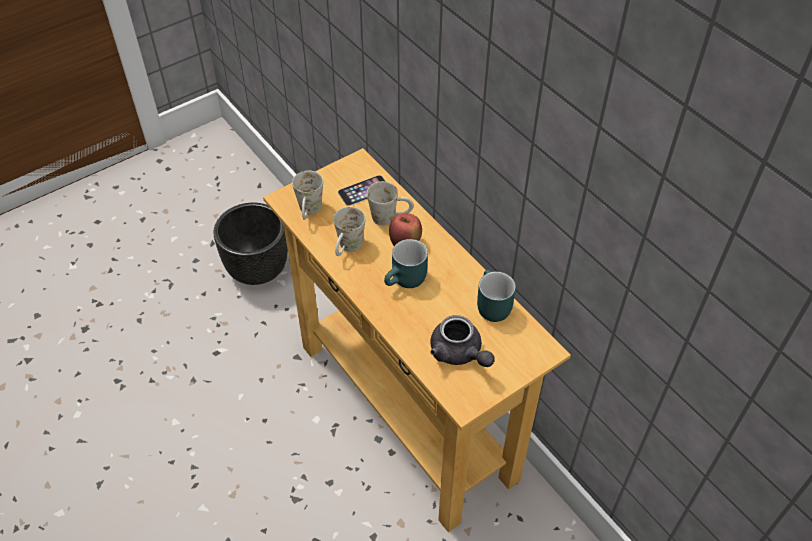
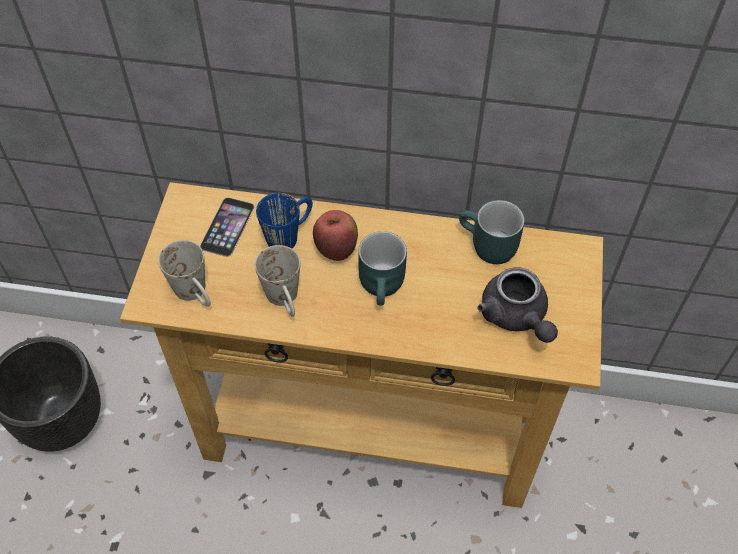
camera: 45 degrees left, 5 degrees up
white mug [367,181,414,226] -> blue mug [256,193,313,249]
grey teapot [430,315,495,367] -> grey teapot turned 60 degrees clockwise [477,267,558,343]

